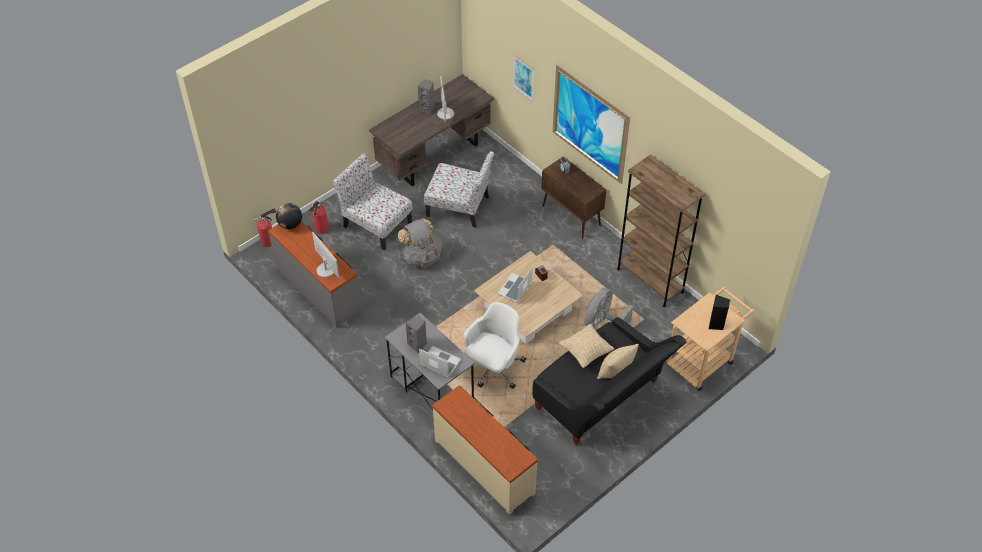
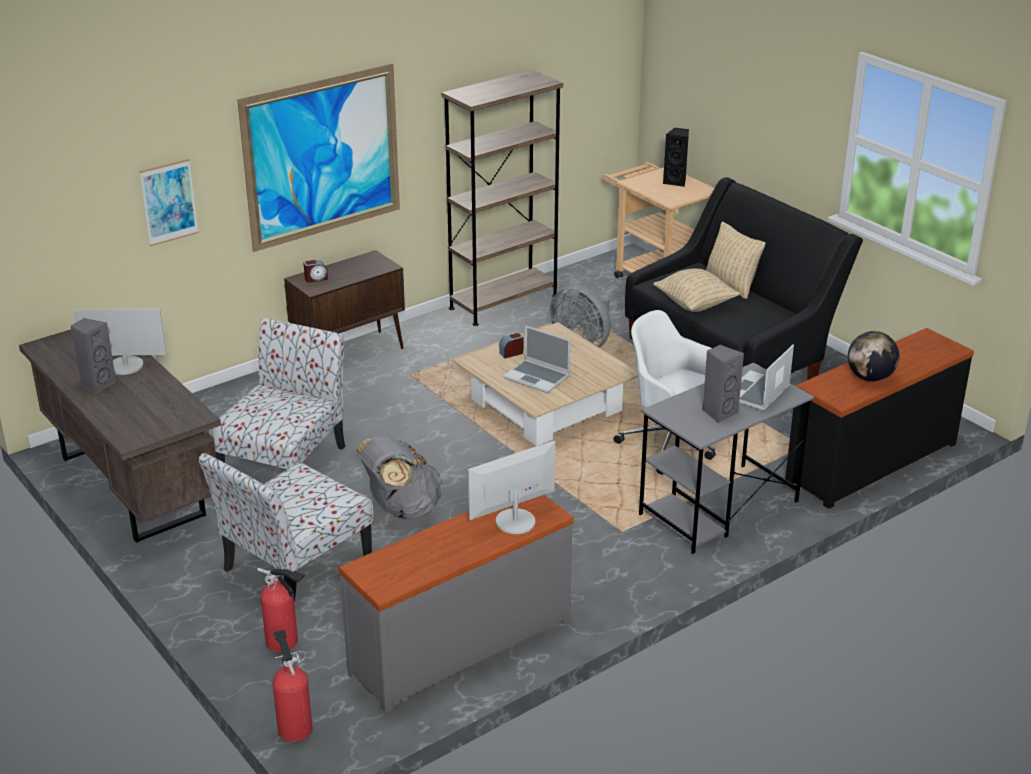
camera: 85 degrees left, 20 degrees down
globe [276,203,302,229] -> globe moved to [848,331,899,381]
beige dresser [432,385,538,515] -> black dresser [785,328,974,509]

